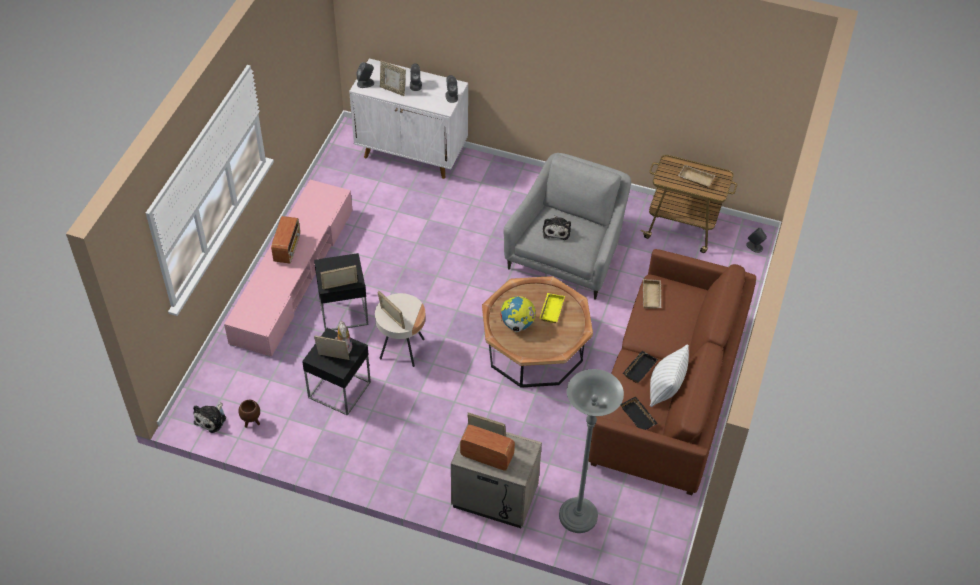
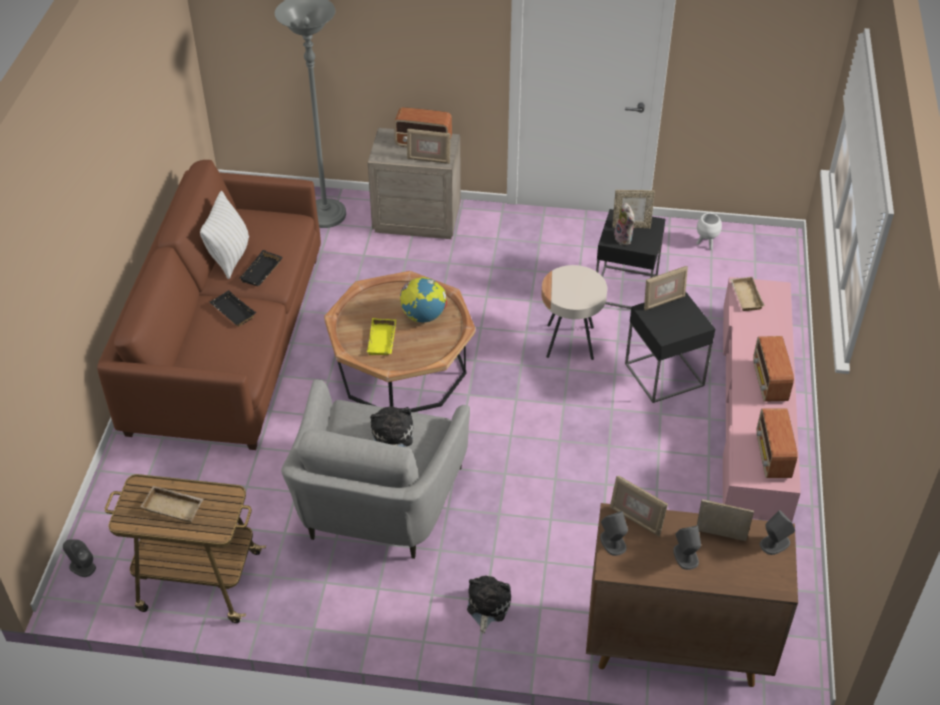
camera: 170 degrees right, 5 degrees down
plush toy [193,402,226,433] -> plush toy moved to [467,575,511,633]
brown planter [239,400,260,428] -> white planter [696,213,722,250]
white cabinet [349,58,468,179] -> brown cabinet [586,503,798,687]
picture frame [378,291,405,329] -> picture frame moved to [610,476,668,537]
black tray [621,396,658,430] -> black tray moved to [209,290,256,327]
beige tray [643,279,661,309] -> beige tray moved to [730,277,765,311]
none -> radio [756,408,798,478]

